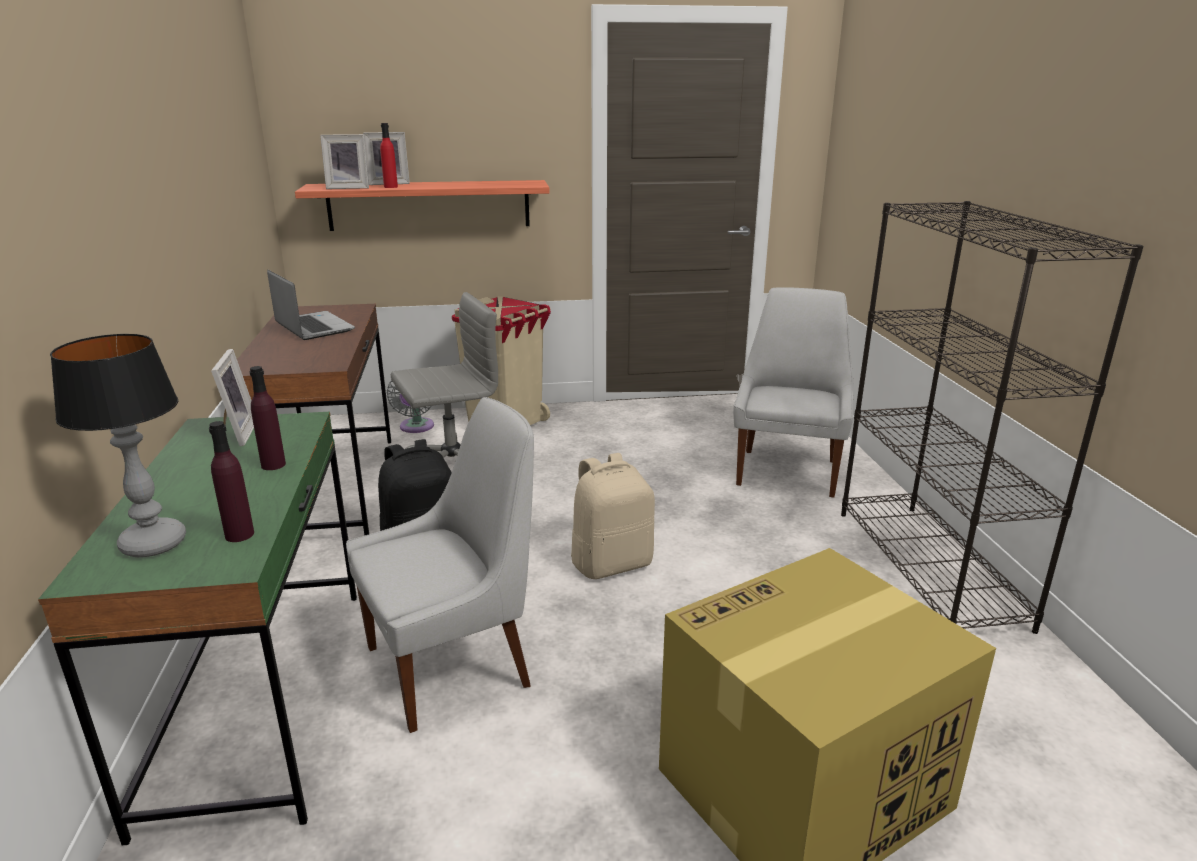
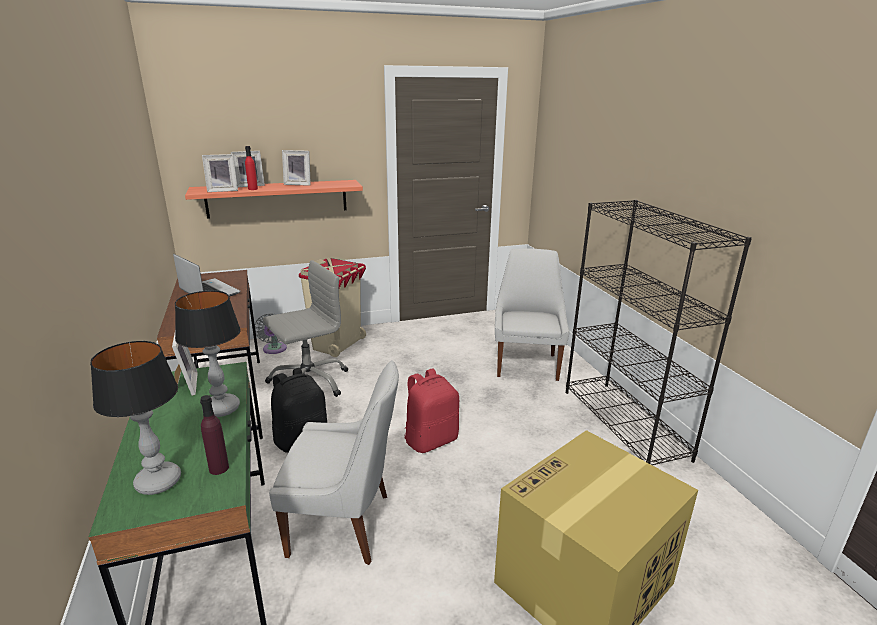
camera: 10 degrees left, 0 degrees up
purple bottle [250,366,286,470] -> table lamp [175,290,241,417]
white chair [346,397,534,733] -> white chair turned 45 degrees clockwise [269,360,399,565]
beige backpack [571,453,655,579] -> red backpack [405,368,459,453]
none -> picture frame [282,150,311,186]

